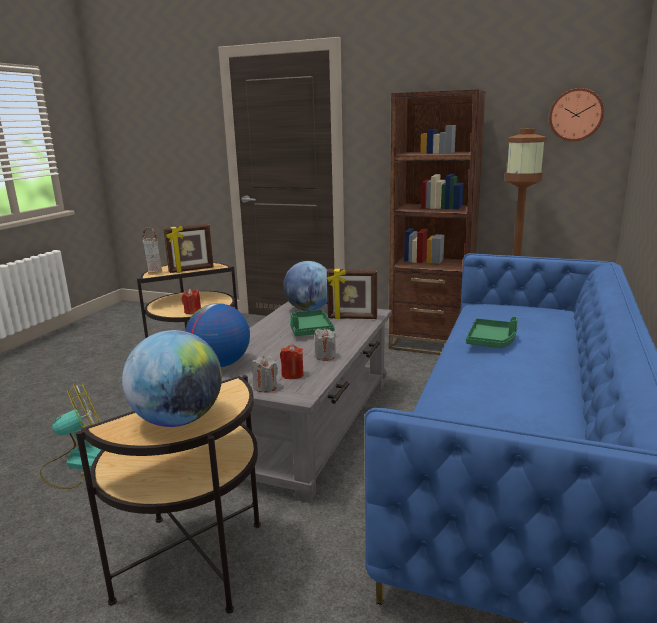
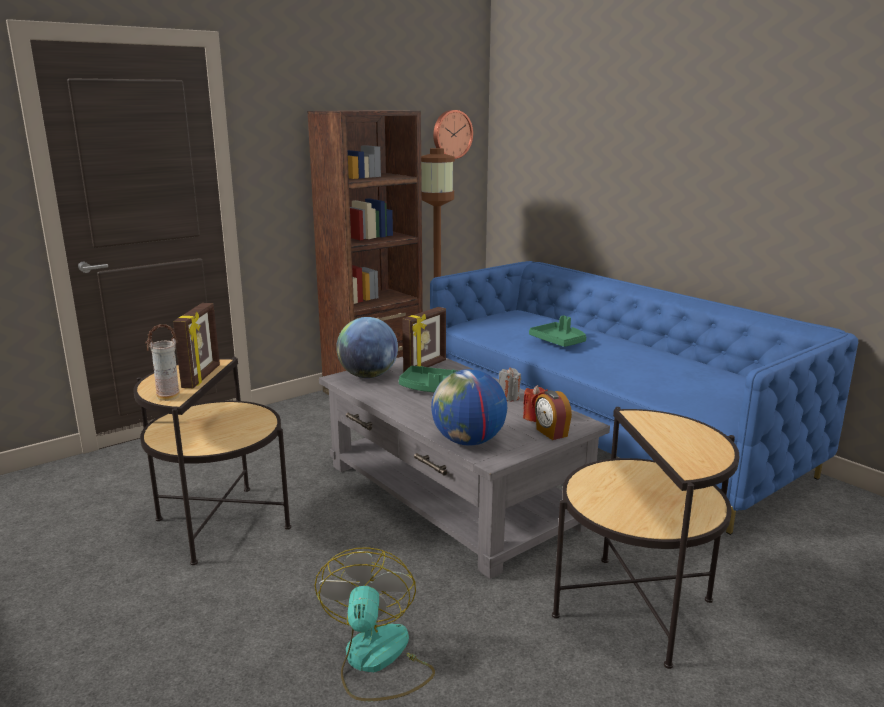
camera: 60 degrees left, 0 degrees up
globe [122,330,222,427] -> none
red candle [182,289,201,314] -> none
grey candle [252,356,278,392] -> alarm clock [535,391,572,440]

